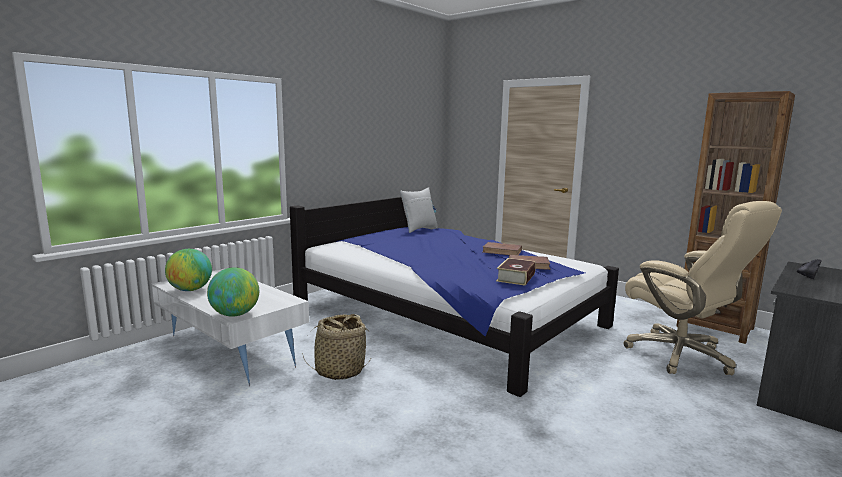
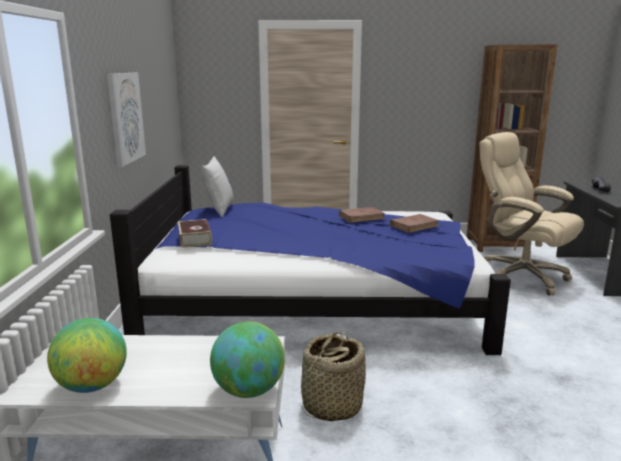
camera: 40 degrees left, 5 degrees up
book [496,258,536,286] -> book moved to [178,219,212,248]
beige office chair [624,201,782,375] -> beige office chair turned 150 degrees counterclockwise [480,132,584,296]
none -> picture [107,73,146,167]

